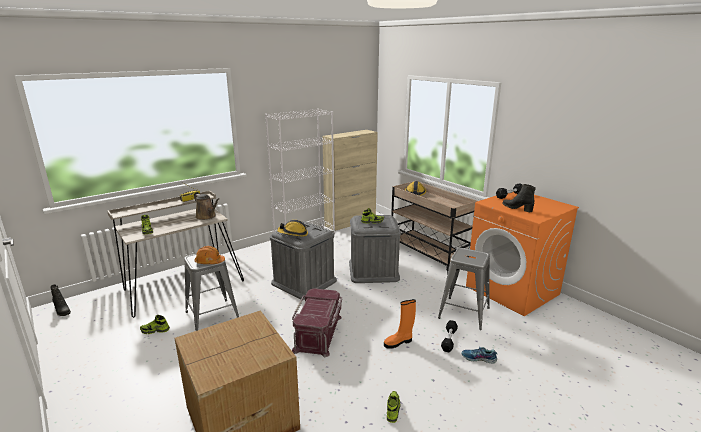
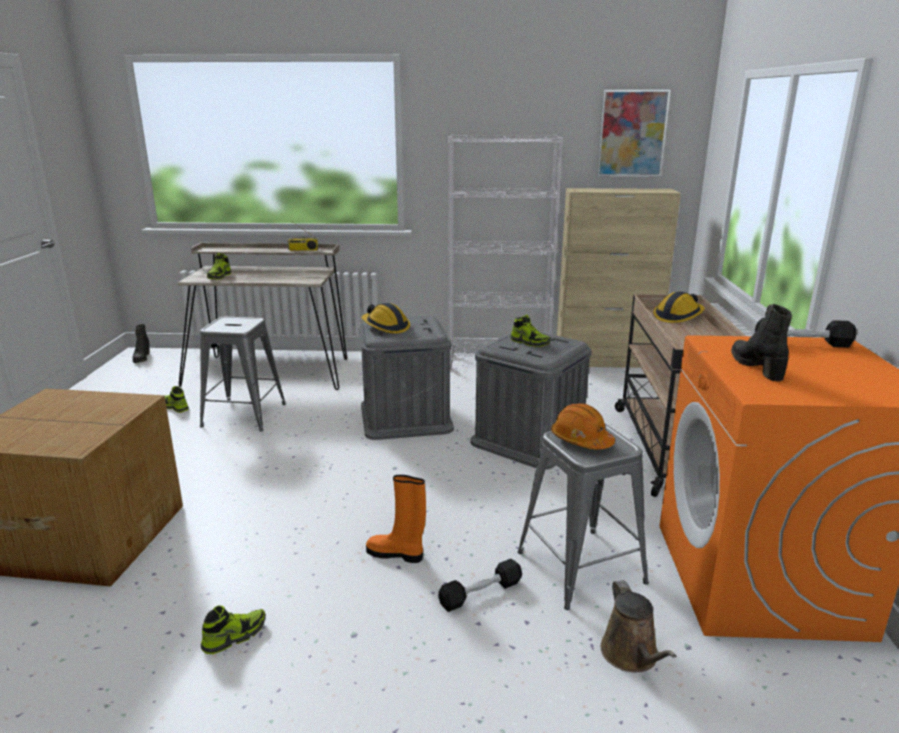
camera: 40 degrees right, 0 degrees up
brown watering can [194,194,220,220] -> brown watering can moved to [601,580,676,672]
orange hard hat [195,246,225,264] -> orange hard hat moved to [551,403,615,450]
red storage box [292,288,342,357] -> none
shoe [461,347,497,364] -> none
none -> picture [597,90,670,177]

